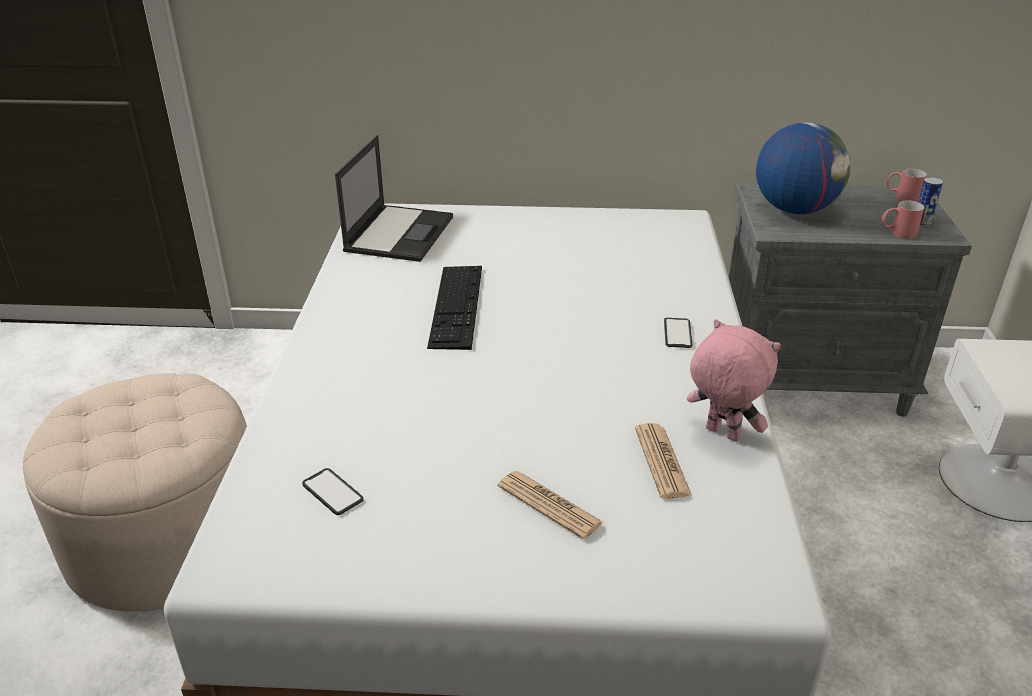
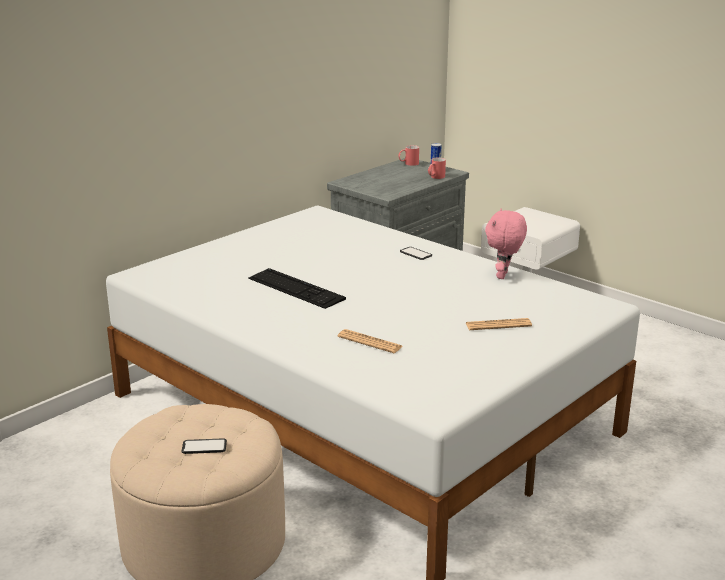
camera: 50 degrees left, 10 degrees down
phone [302,468,364,515] -> phone moved to [181,438,227,454]
laptop [335,135,453,262] -> none
newspaper [635,423,692,499] -> newspaper moved to [337,329,403,353]
pink plush toy [687,319,781,442] -> pink plush toy turned 60 degrees counterclockwise [485,209,527,279]
globe [756,122,850,214] -> none

